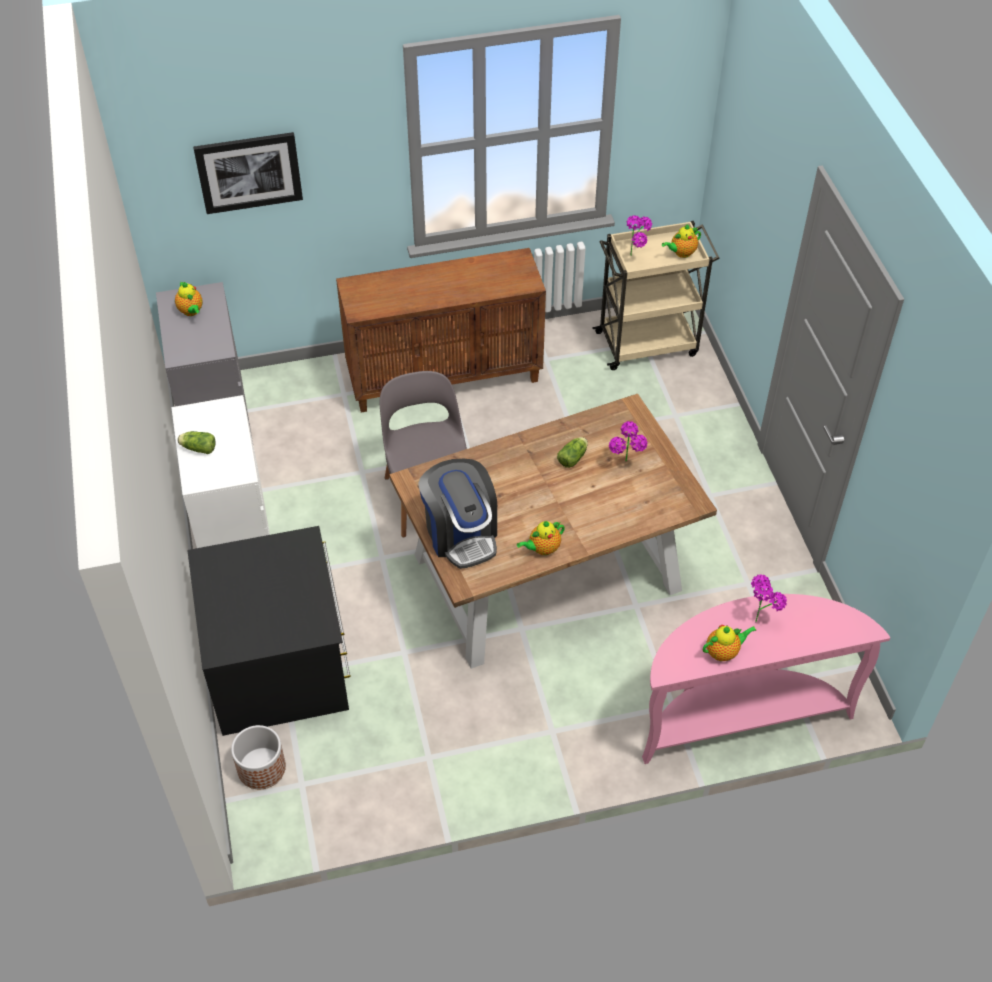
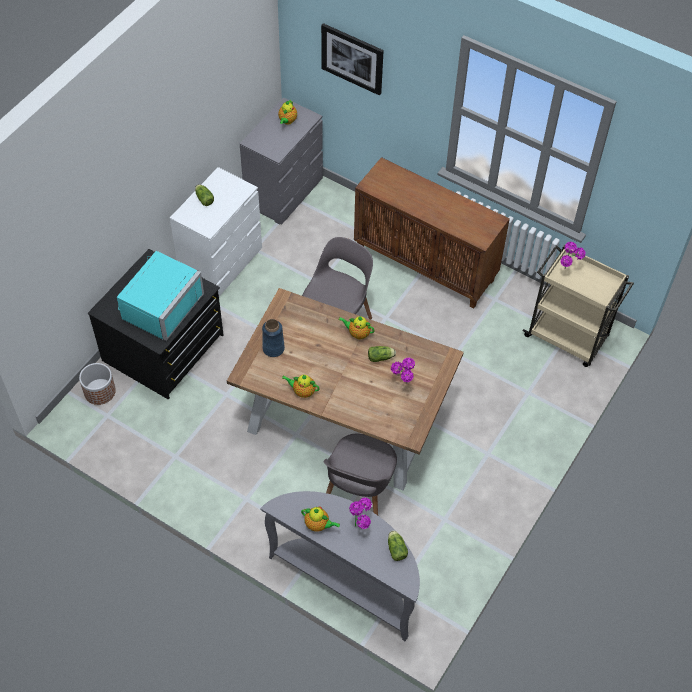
camera: 45 degrees right, 5 degrees up
coffee machine [418,459,497,569] -> blue vase [262,319,285,357]
pink console table [642,594,890,764] -> grey console table [260,491,420,641]
teapot [662,224,701,258] -> teapot moved to [339,316,375,339]
none -> turquoise microwave [117,251,204,341]
none -> grey chair [324,434,397,515]
none -> lettuce [388,531,408,561]

